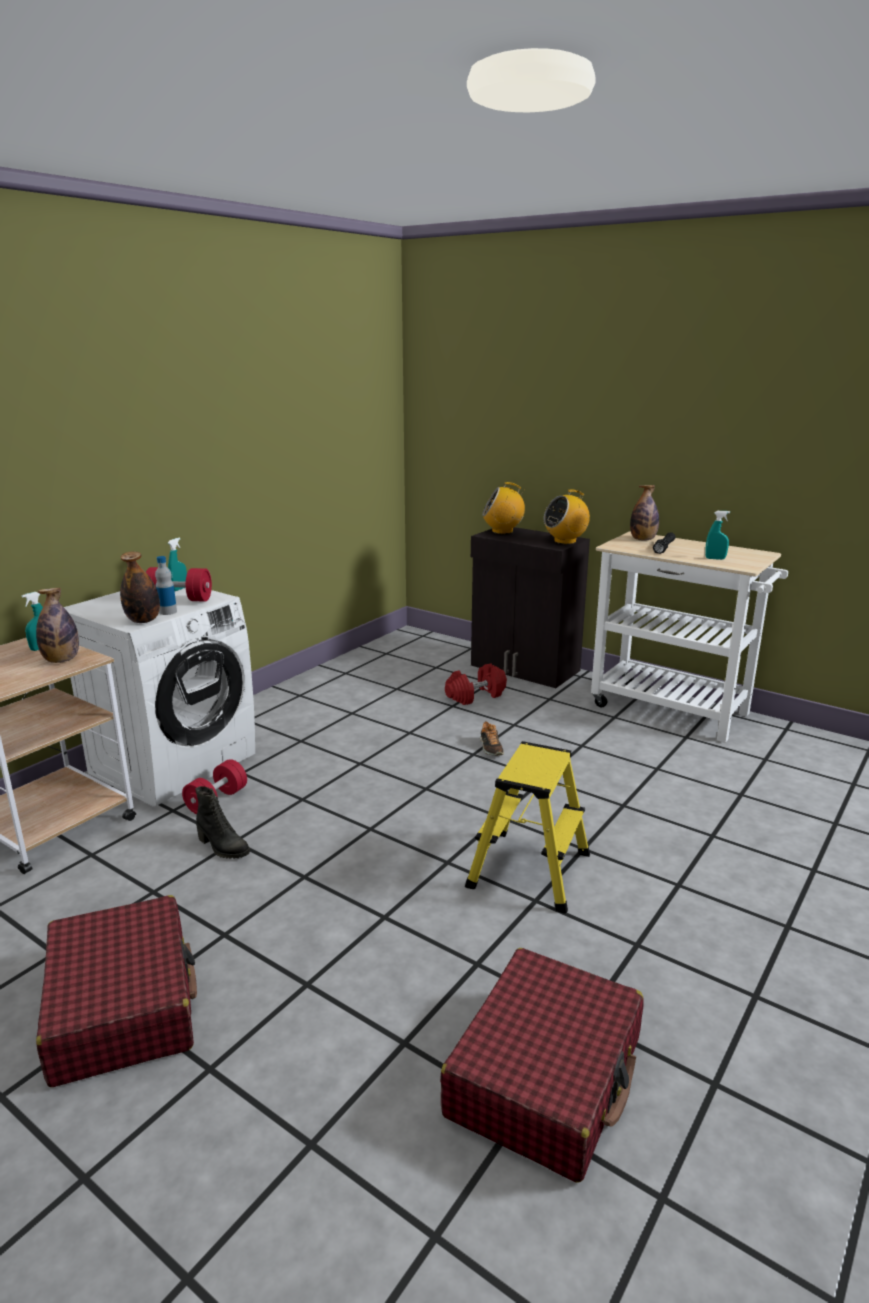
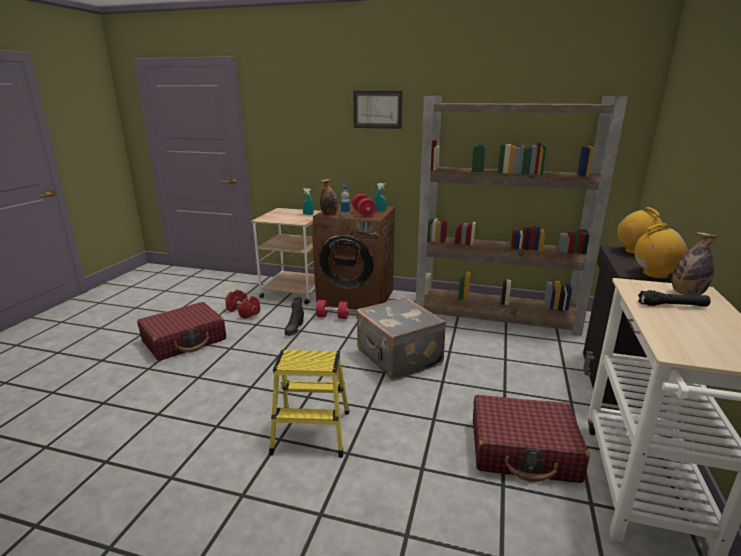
camera: 70 degrees right, 0 degrees up
bottle [36,588,79,663] -> none
white washing machine [64,588,255,806] -> brown washing machine [313,203,395,309]
red suitcase [440,948,643,1183] -> red suitcase moved to [473,395,590,483]
red dumbbell [445,663,507,705] -> red dumbbell moved to [225,290,260,319]
shoe [480,721,504,756] -> none
radio [544,489,590,544] -> radio turned 135 degrees clockwise [635,223,688,279]
turquoise spray bottle [705,511,730,560] -> none
none -> picture [353,91,403,129]
none -> grey suitcase [356,297,446,381]
none -> brown bookcase [416,95,628,336]

